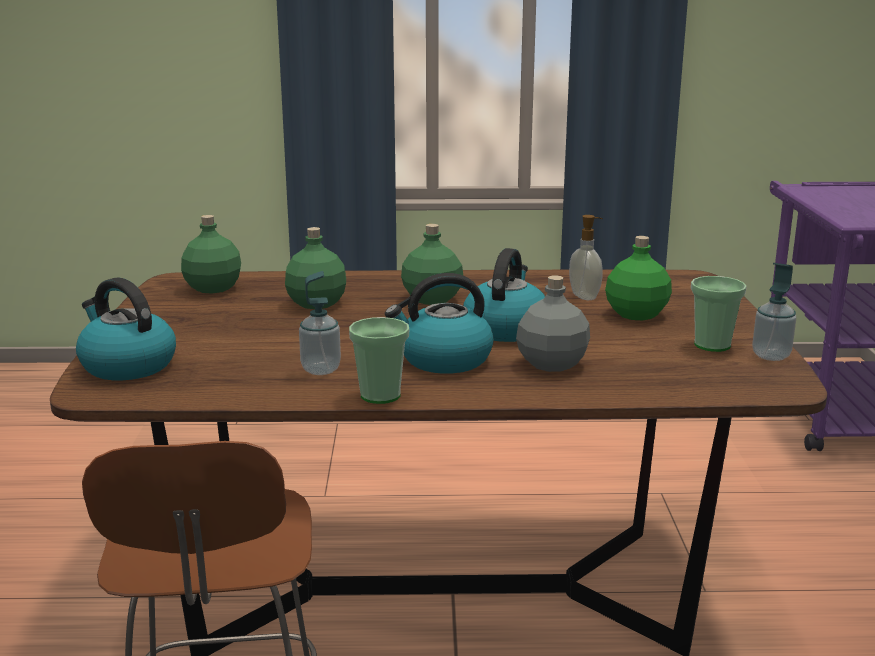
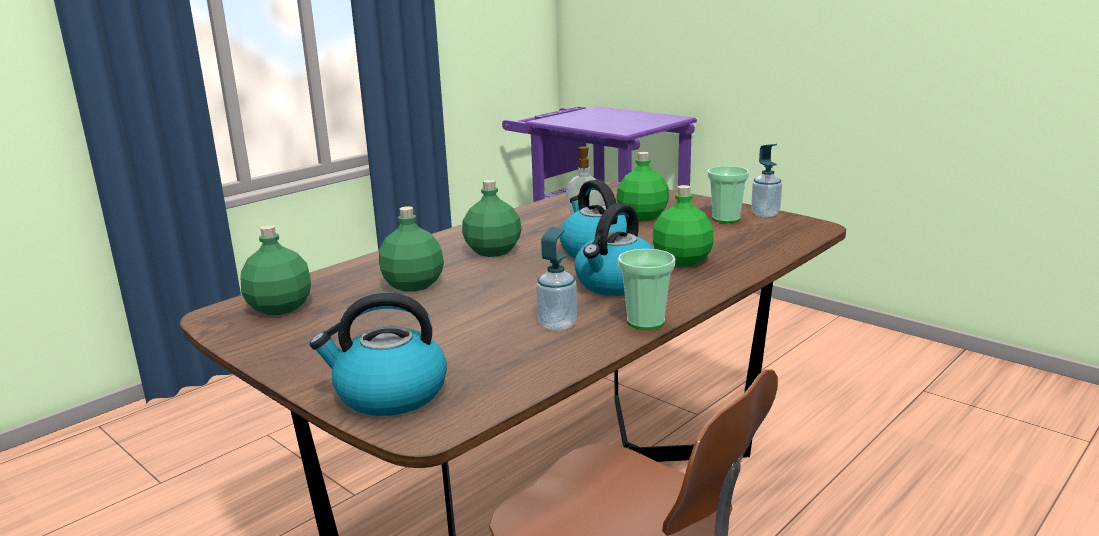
camera: 45 degrees left, 0 degrees up
grey bottle [516,275,590,372] -> green bottle [653,185,714,267]

